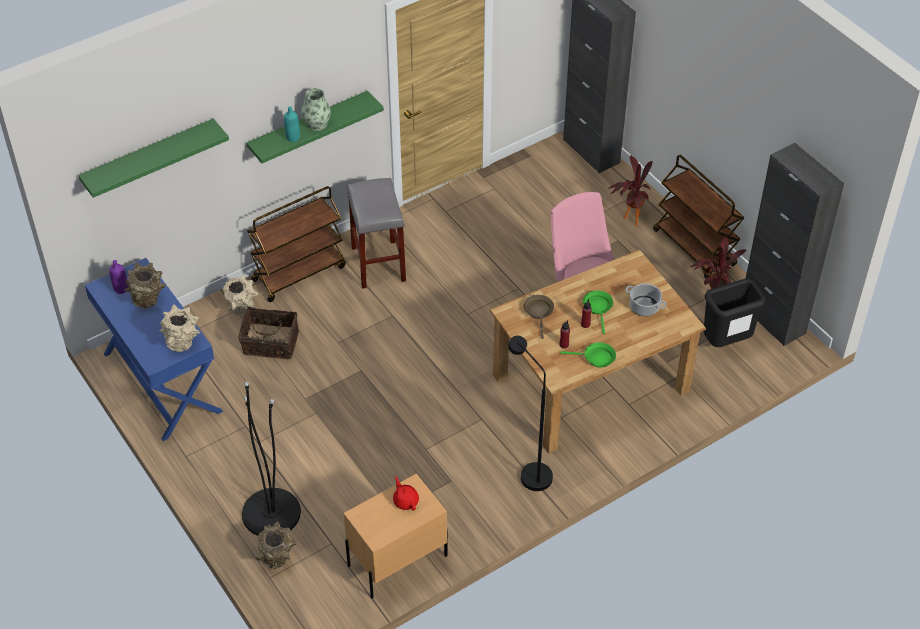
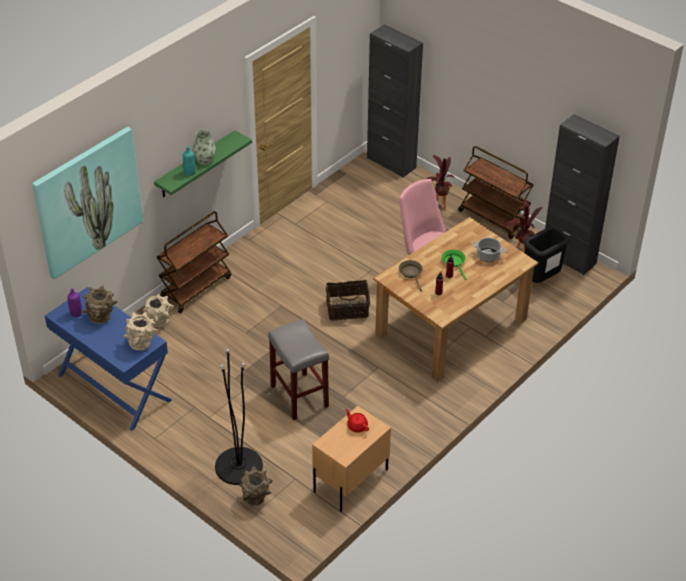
camera: 15 degrees left, 5 degrees down
green shelf [78,119,229,198] -> picture [32,127,143,279]
basket [238,307,299,359] -> basket moved to [326,280,370,321]
grey stool [347,178,406,289] -> grey stool moved to [268,319,329,420]
black floor lamp [508,336,553,491] -> none
green frying pan [561,342,616,367] -> none

